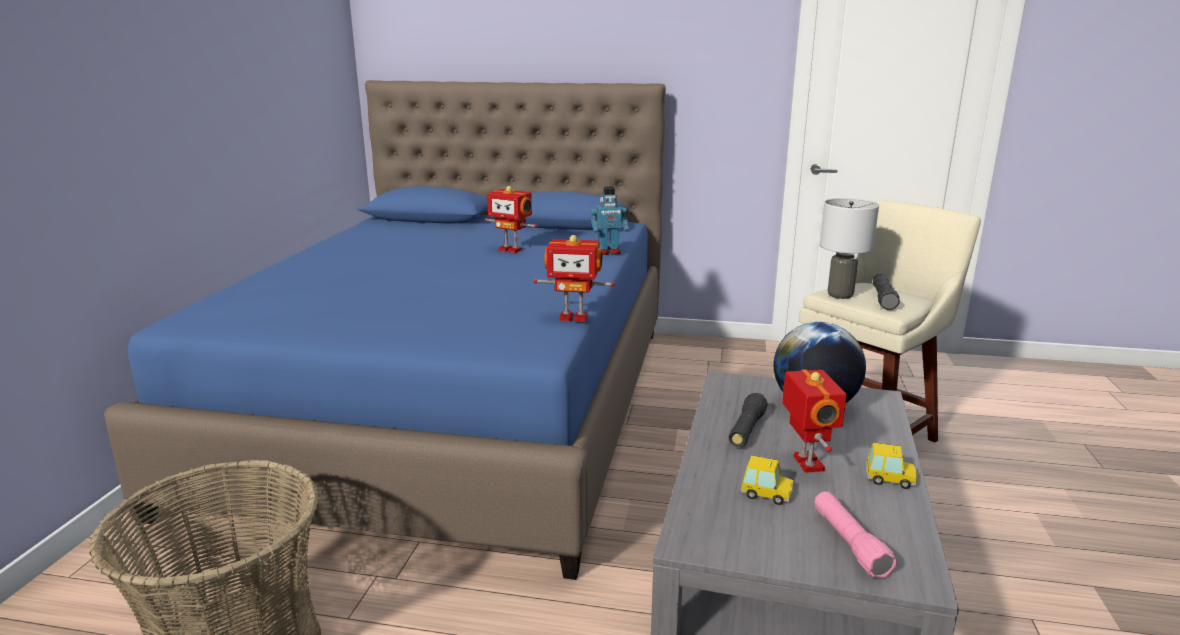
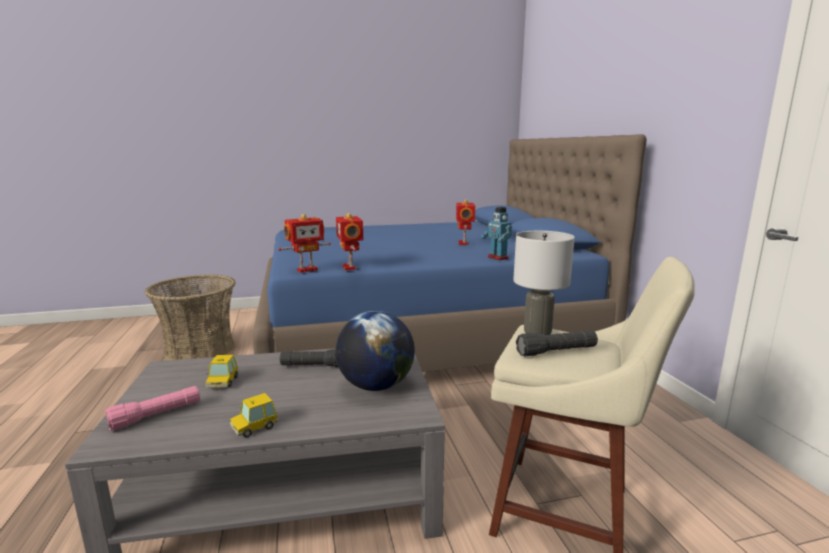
camera: 65 degrees right, 5 degrees down
toy robot [782,369,847,473] -> toy robot moved to [278,214,331,273]
toy car [866,443,917,489] -> toy car turned 60 degrees clockwise [230,393,278,438]

